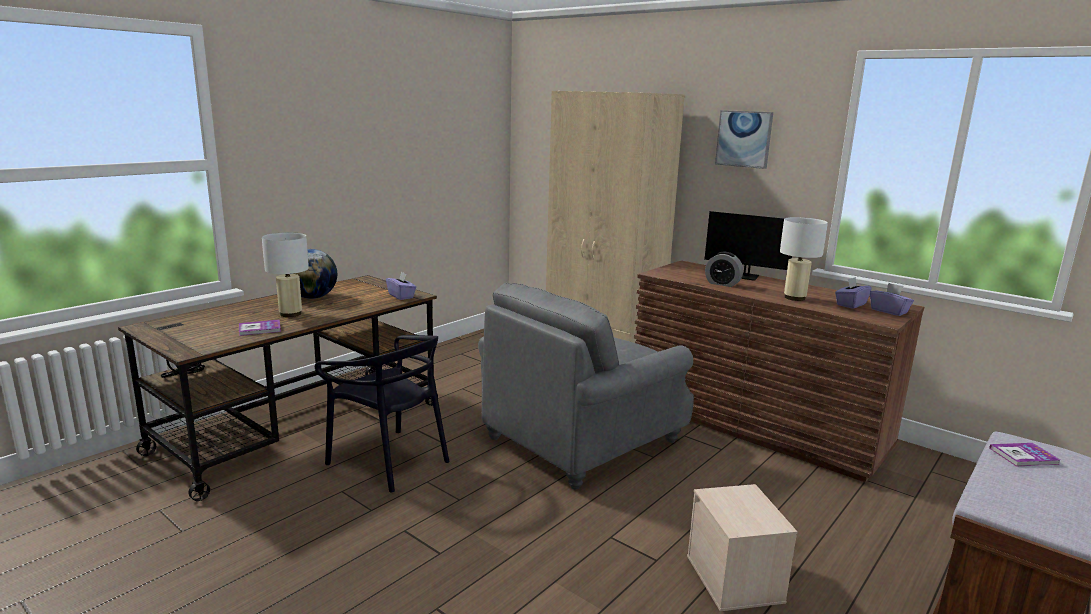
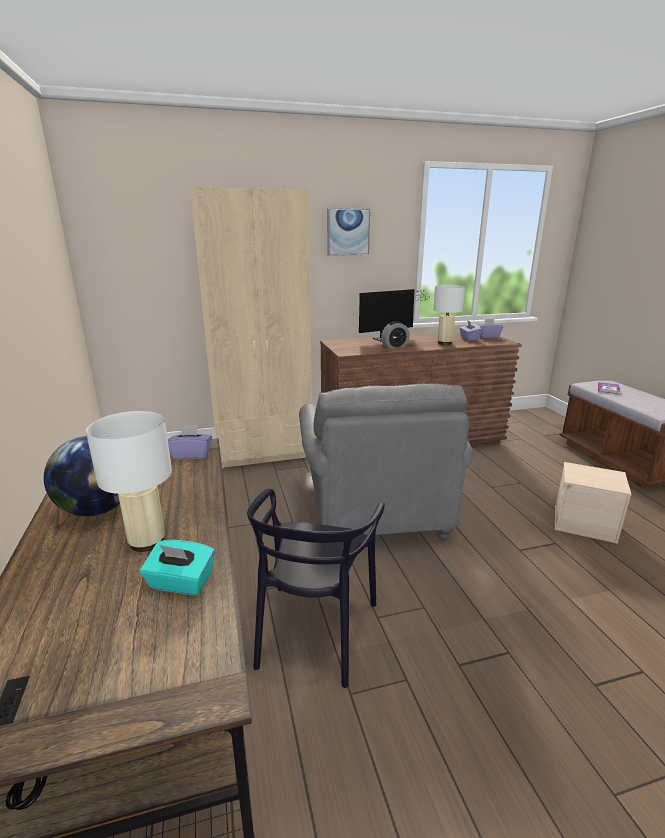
camera: 55 degrees left, 5 degrees up
book [239,320,281,336] -> turquoise tissue box [140,540,215,595]
black chair [315,335,449,493] -> black chair turned 120 degrees clockwise [247,489,385,688]

